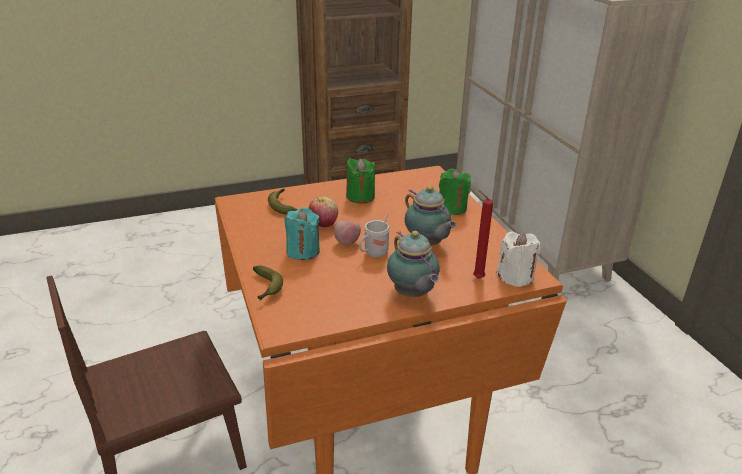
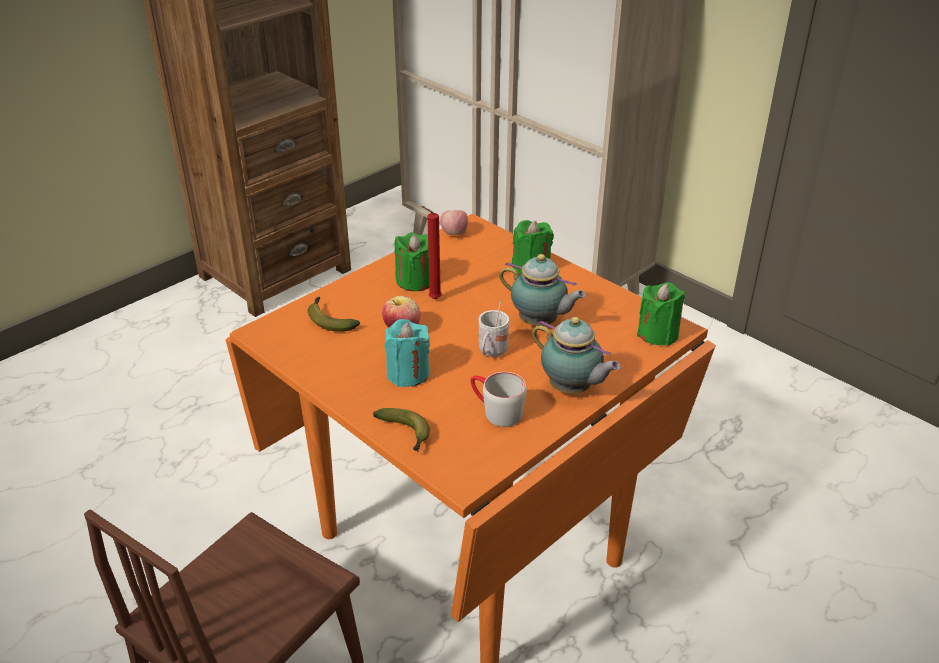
camera: 25 degrees left, 5 degrees up
apple [334,220,361,245] -> apple moved to [440,210,468,235]
red candle [473,190,493,279] -> red candle moved to [421,206,442,299]
white candle [497,232,541,287] -> green candle [637,282,685,346]
none -> grey mug [471,372,527,427]

